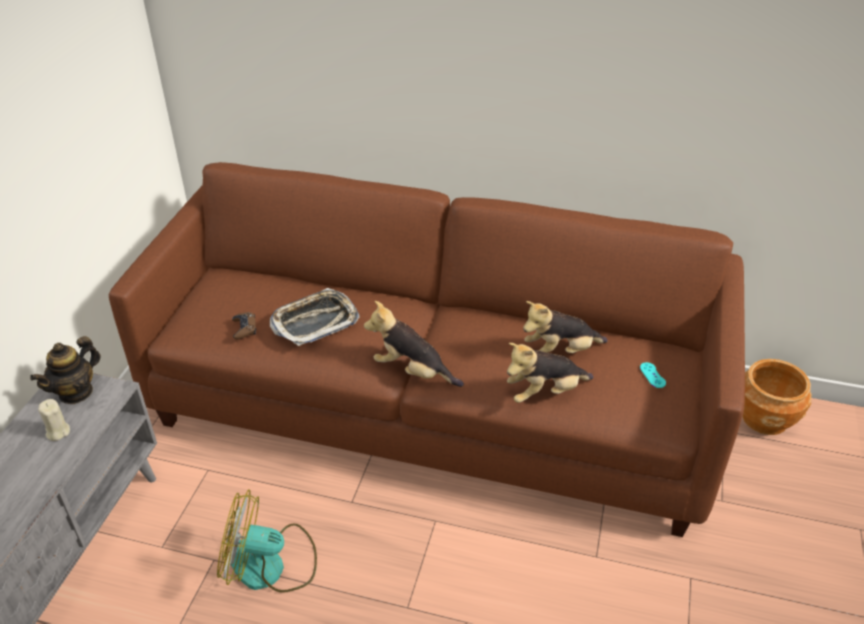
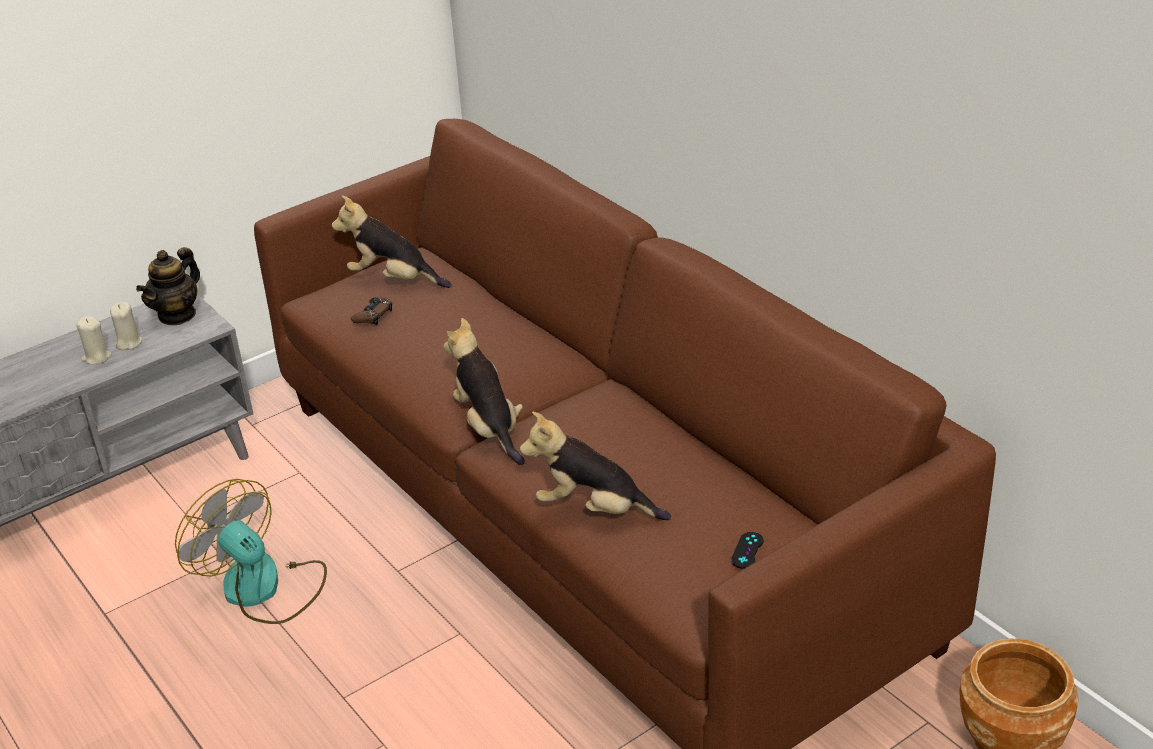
camera: 40 degrees right, 5 degrees down
teapot [30,336,101,404] -> teapot turned 45 degrees counterclockwise [136,247,200,325]
tray [270,288,360,346] -> none
plush toy [523,301,608,353] -> plush toy moved to [332,195,452,288]
turquoise game controller [640,362,666,388] -> black game controller [731,532,764,569]
none -> beige candle [76,316,112,365]

